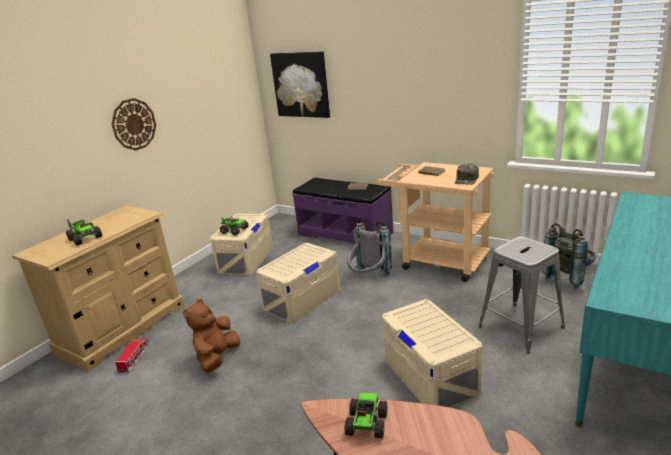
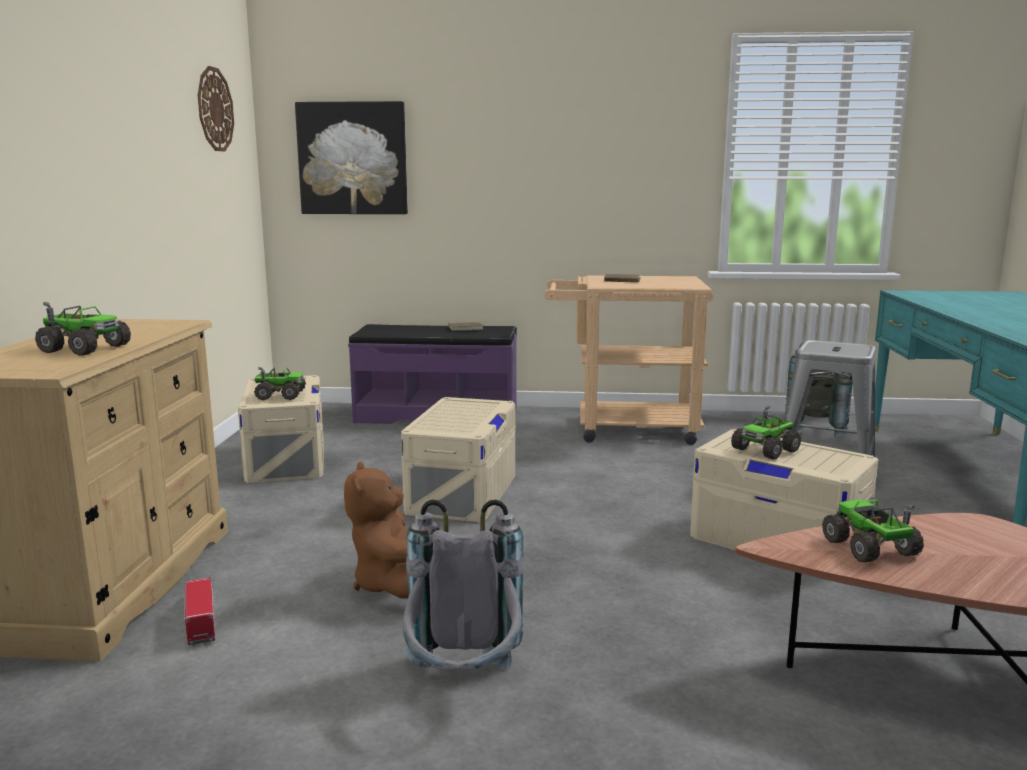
camera: 30 degrees left, 10 degrees down
wall clock [112,98,156,151] -> wall clock moved to [198,66,234,151]
grey backpack [347,219,392,276] -> grey backpack moved to [403,499,524,671]
green cap [455,163,479,185] -> none
none -> toy truck [731,405,801,460]

